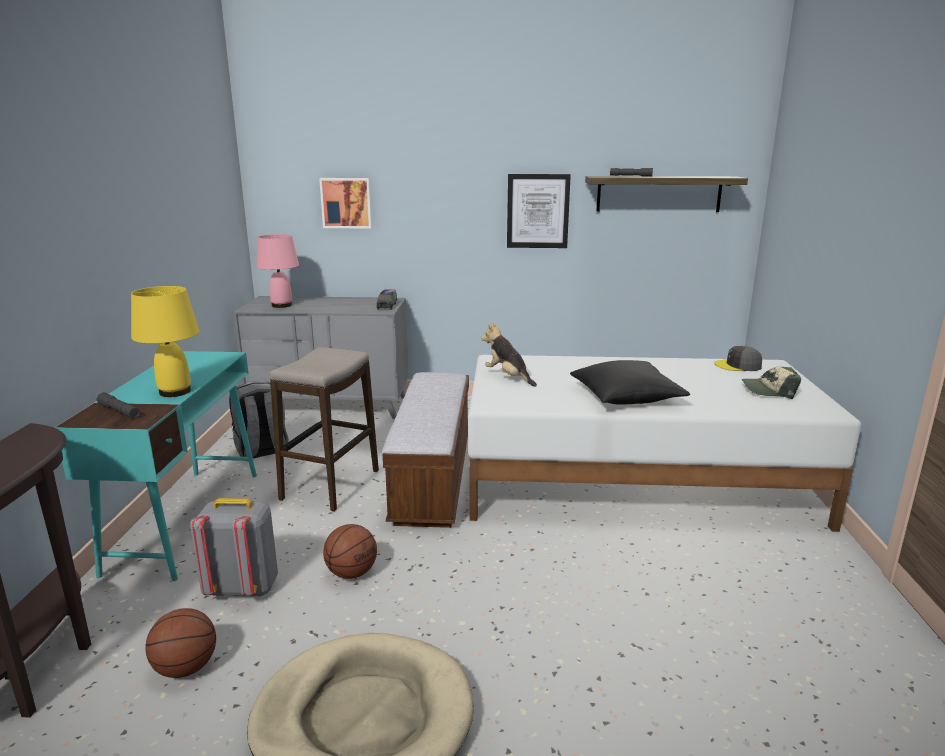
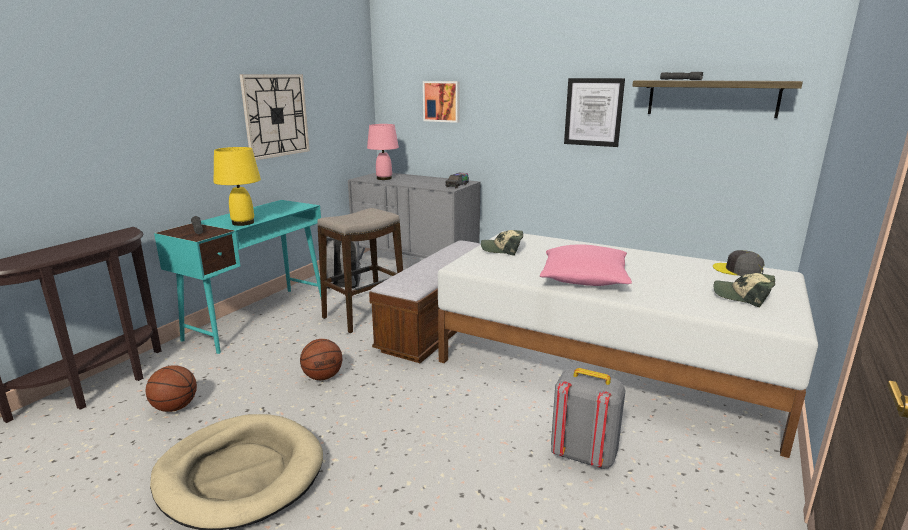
camera: 25 degrees right, 0 degrees up
grey backpack [190,498,278,597] -> grey backpack moved to [551,368,626,469]
plush toy [481,322,537,387] -> cap [481,230,523,256]
black pillow [570,360,690,404] -> pink pillow [540,245,632,286]
none -> wall clock [239,74,310,160]

